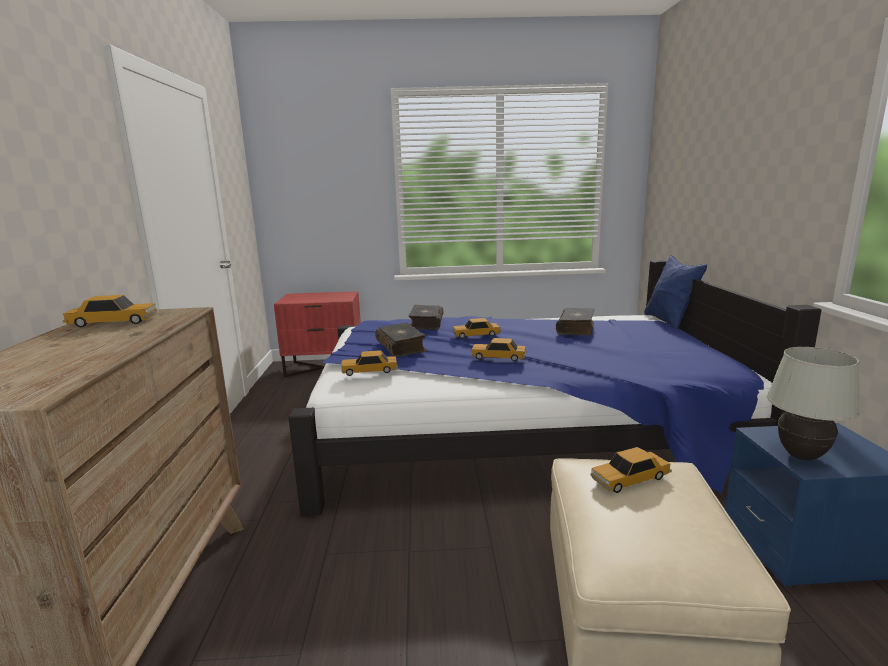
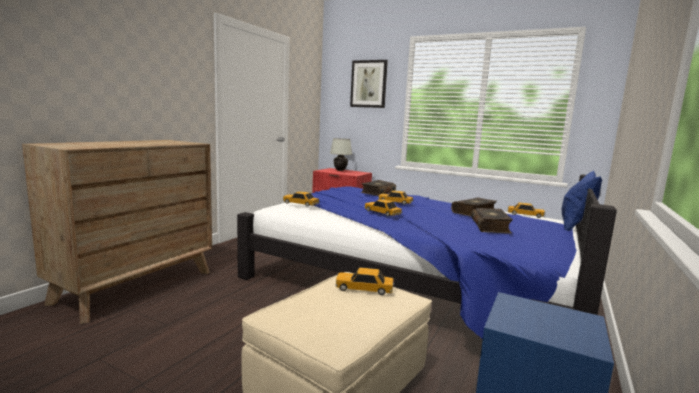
camera: 30 degrees right, 5 degrees down
toy car [63,295,157,327] -> toy car moved to [508,202,545,218]
book [375,322,427,357] -> book moved to [471,208,513,234]
white table lamp [767,347,860,460] -> white table lamp moved to [330,138,352,171]
none -> picture [350,60,388,108]

